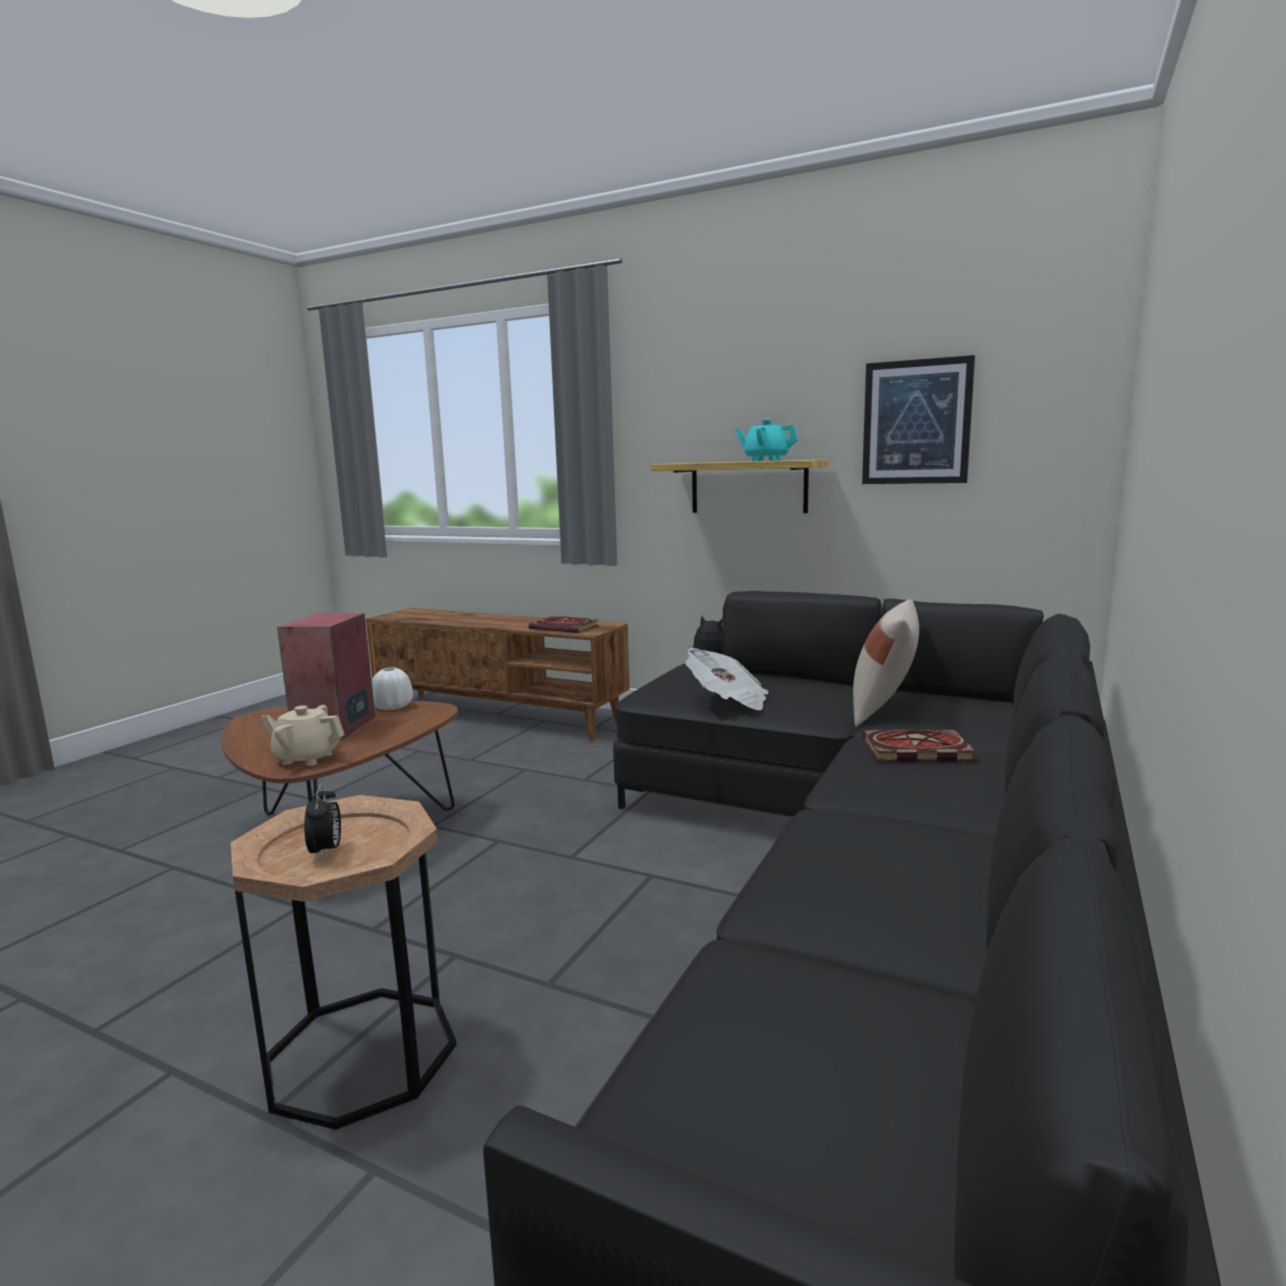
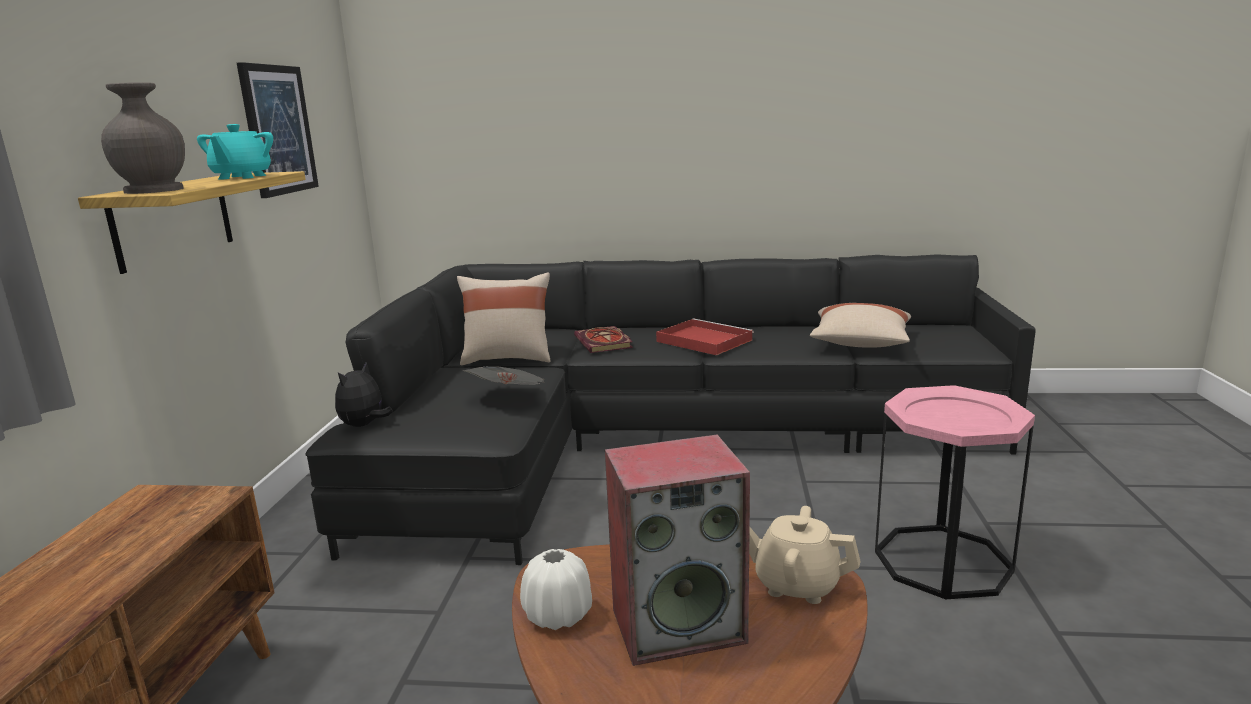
camera: 110 degrees left, 5 degrees up
brown side table [231,795,456,1130] -> pink side table [875,385,1035,599]
beige teapot [261,705,345,766] -> beige teapot turned 120 degrees clockwise [749,506,861,604]
alarm clock [304,784,341,859] -> none
book [528,616,599,633] -> none
none -> grey vase [101,82,185,194]
none -> red tray [656,319,754,355]
none -> beige pillow [810,303,911,348]

